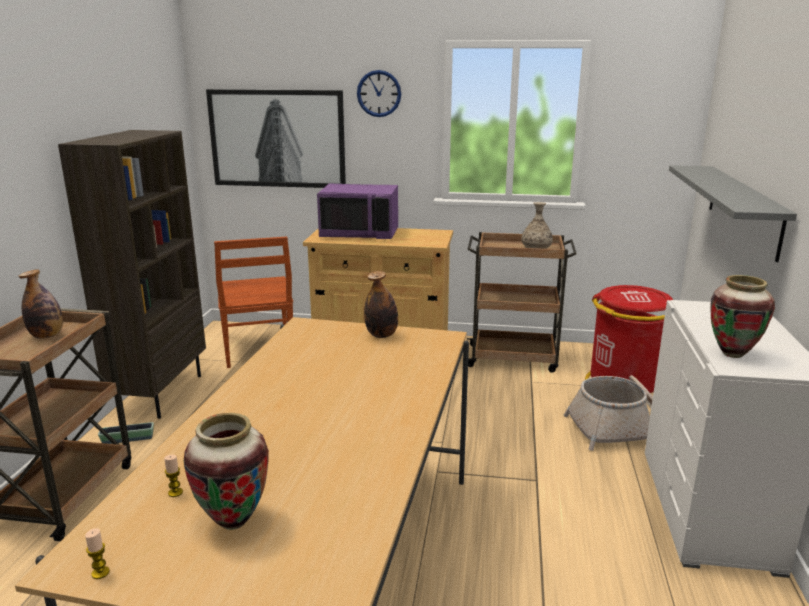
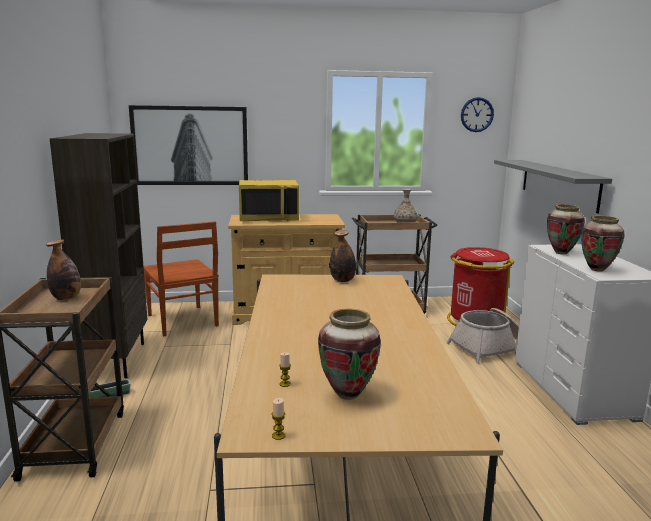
camera: 15 degrees left, 5 degrees down
purple microwave [317,183,398,239] -> yellow microwave [239,180,299,221]
wall clock [357,70,401,117] -> wall clock moved to [461,97,494,132]
none -> vase [547,204,585,254]

